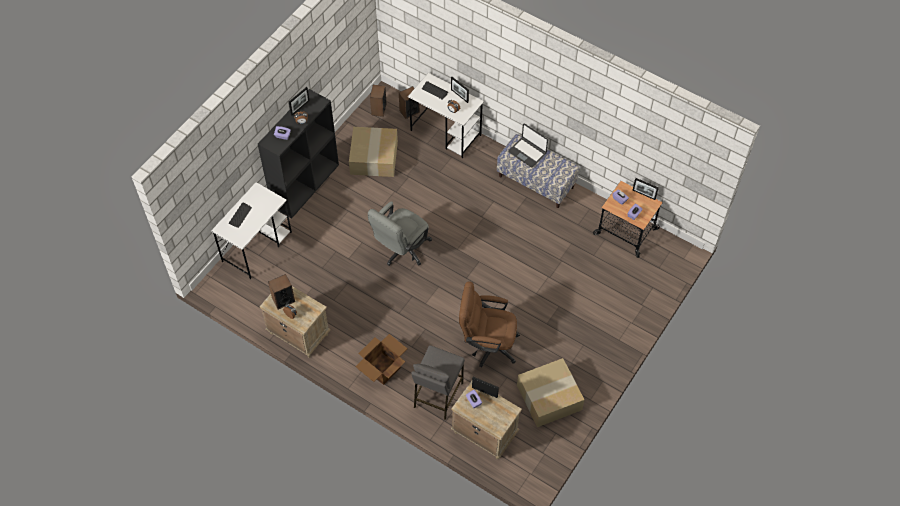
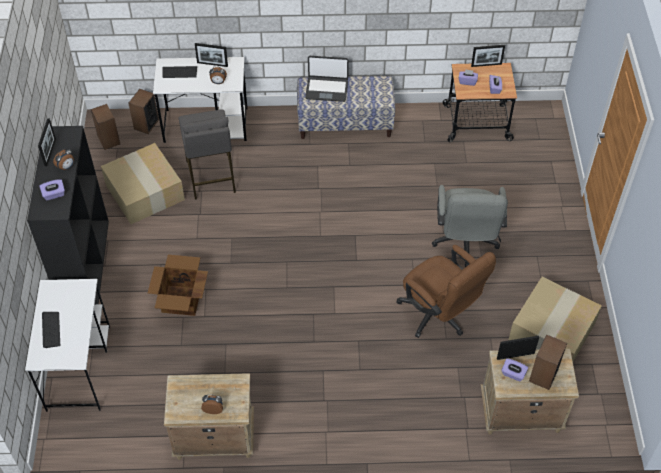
camera: 35 degrees left, 5 degrees down
speaker [268,274,295,309] -> speaker moved to [529,334,567,390]
cardboard box [355,334,408,385] -> cardboard box moved to [148,255,208,316]
grey office chair [368,201,432,266] -> grey office chair moved to [432,185,508,267]
grey stool [411,345,465,420] -> grey stool moved to [179,109,236,200]
brown office chair [459,281,520,367] -> brown office chair turned 105 degrees counterclockwise [396,245,496,338]

